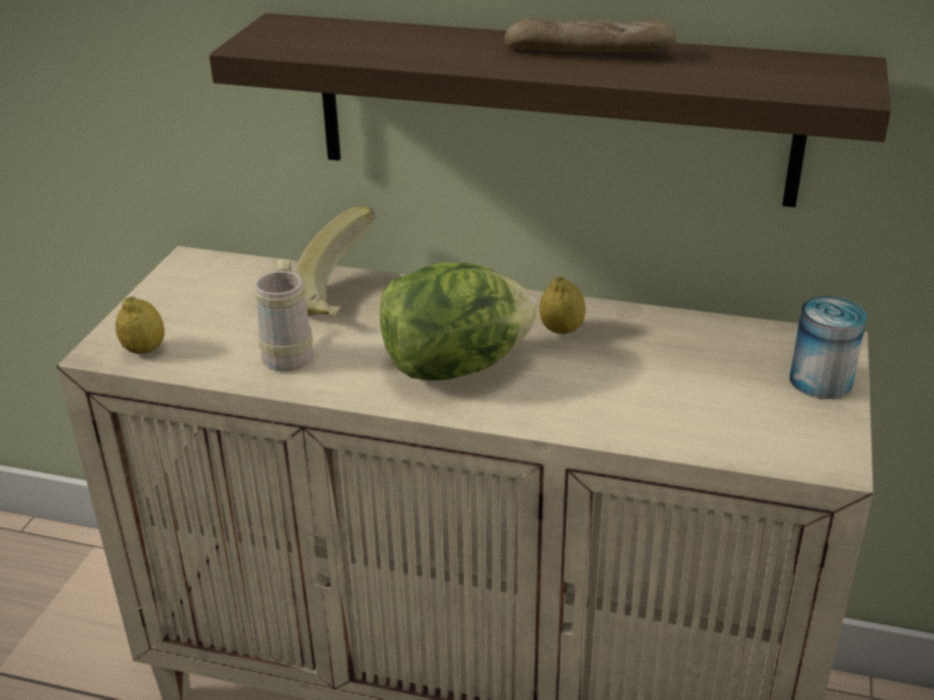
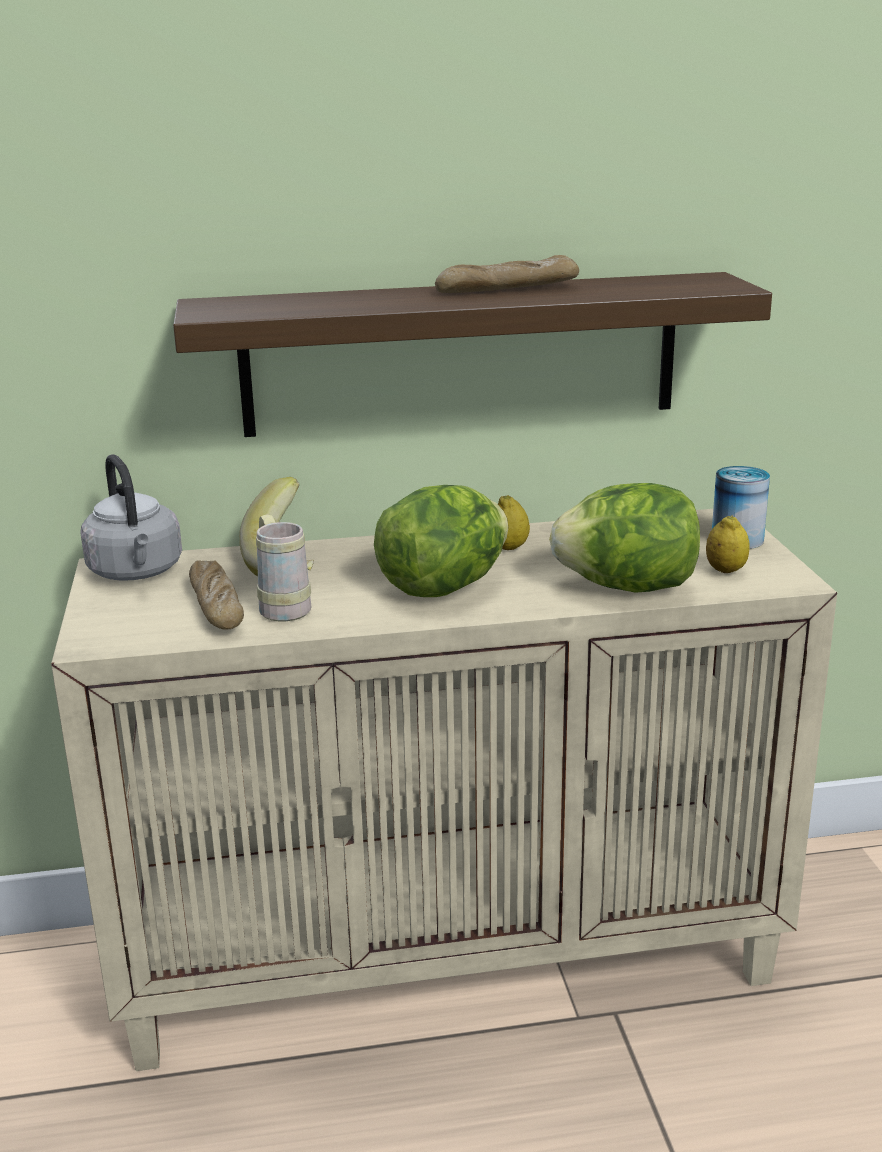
camera: 25 degrees left, 10 degrees down
lemon [116,296,165,354] -> lemon moved to [706,515,750,573]
none -> grey kettle [80,454,182,581]
none -> bread [189,560,244,630]
none -> lettuce [549,483,700,593]

